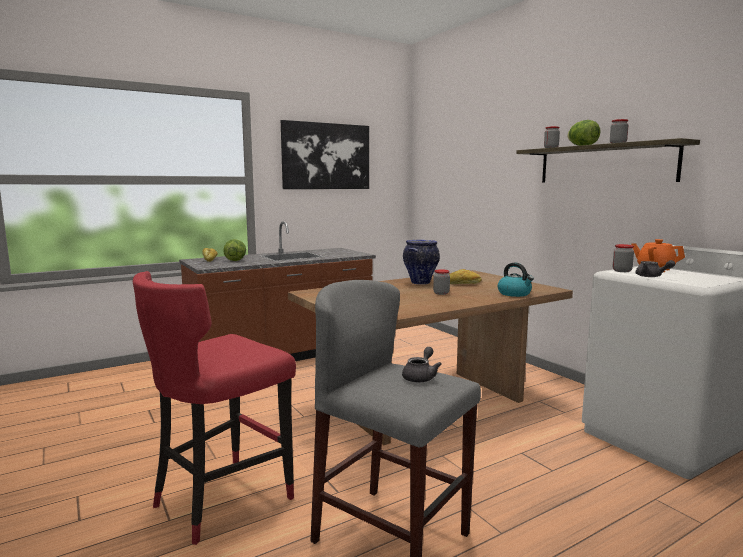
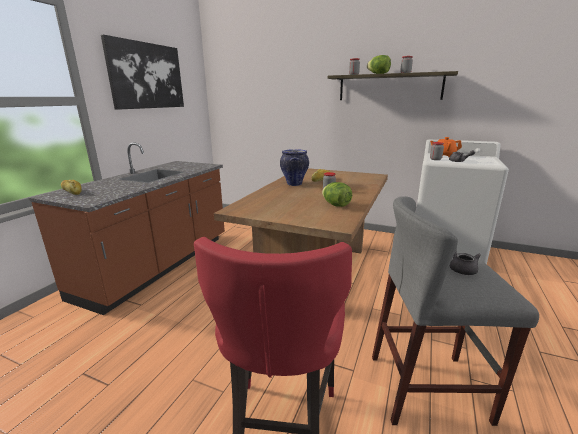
camera: 35 degrees left, 10 degrees up
lettuce [223,239,246,261] -> lettuce moved to [322,182,352,207]
kettle [498,263,534,297] -> none

